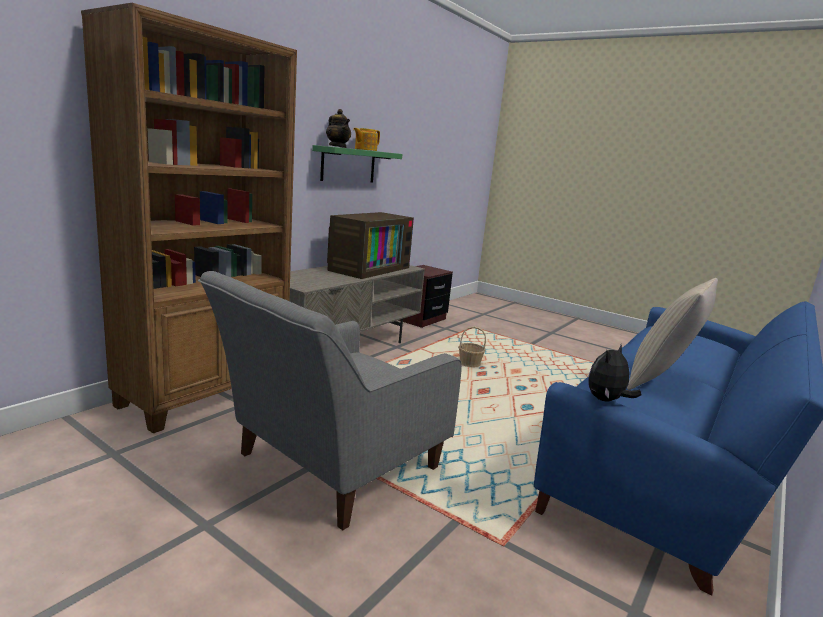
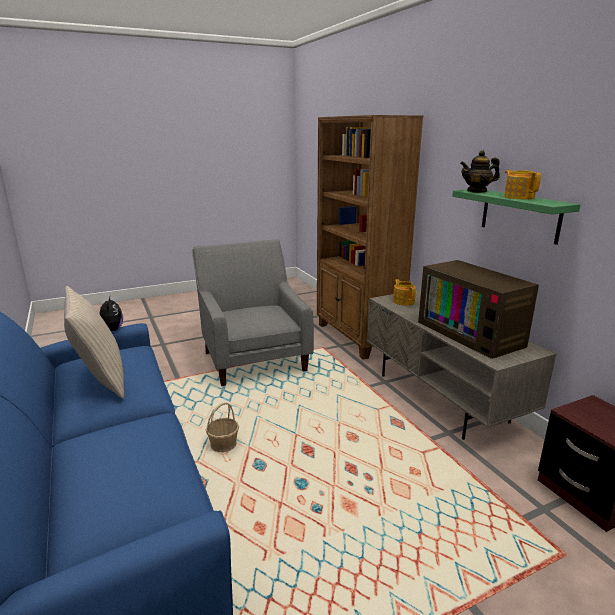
camera: 120 degrees right, 5 degrees up
basket [458,326,486,368] -> basket moved to [206,402,239,452]
none -> teapot [393,279,416,306]

